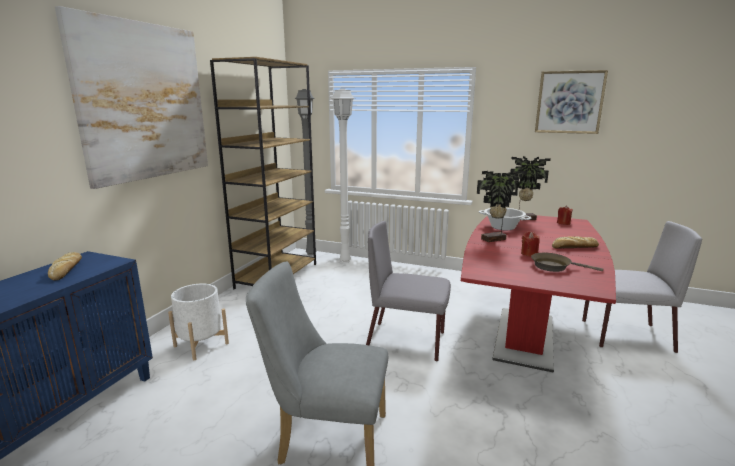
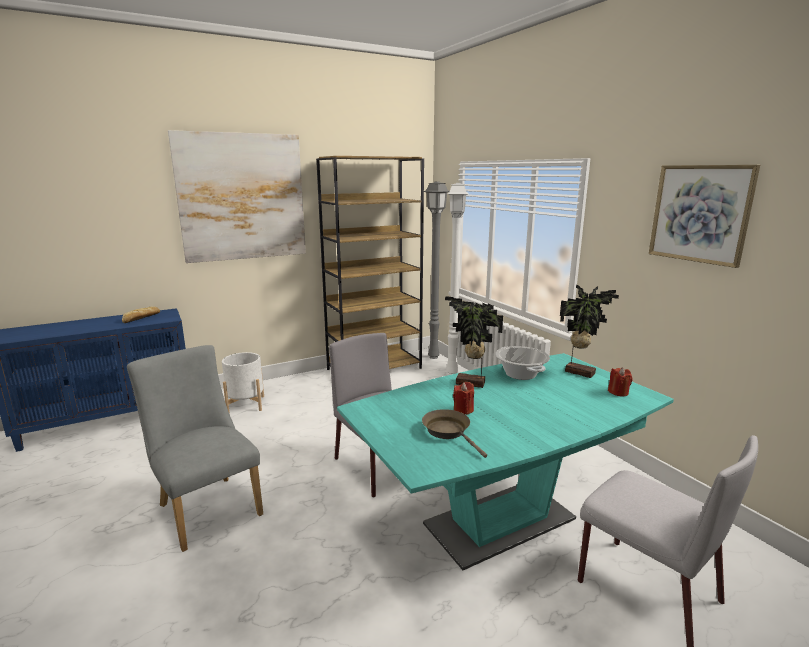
camera: 40 degrees right, 0 degrees up
red dining table [461,215,616,373] -> turquoise dining table [337,353,674,570]
bread [552,236,599,248] -> none

